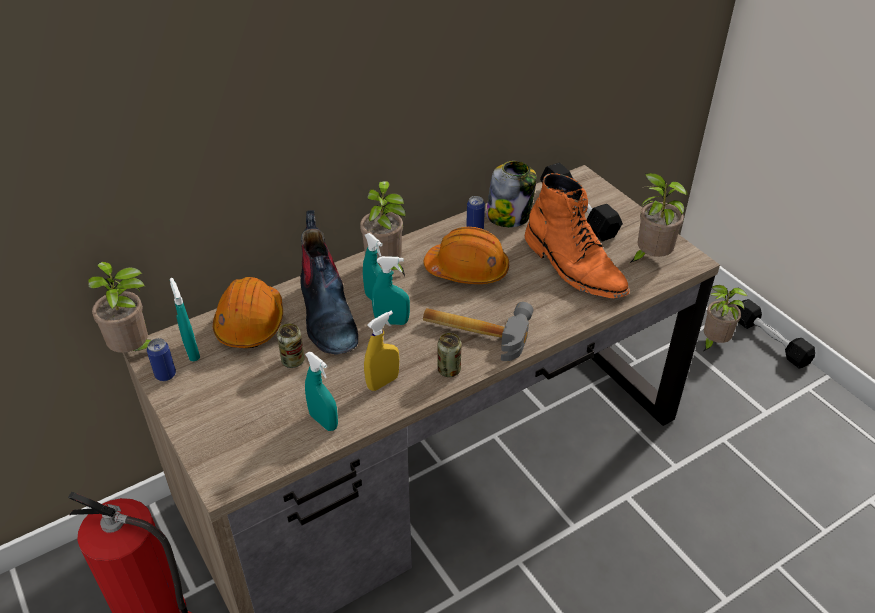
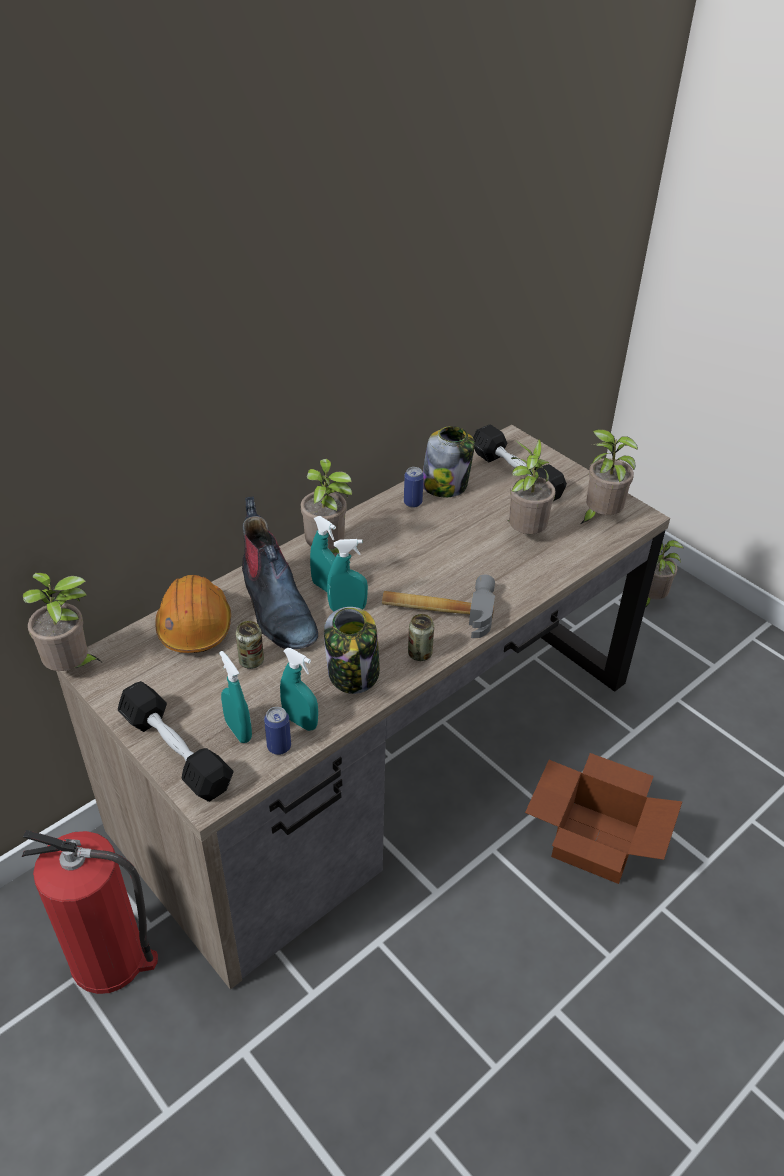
camera: 10 degrees left, 0 degrees up
can [147,338,176,381] -> can moved to [264,707,291,755]
turquoise spray bottle [170,278,200,362] -> turquoise spray bottle moved to [219,651,252,743]
yellow spray bottle [364,311,399,391] -> jar [324,607,380,694]
orange hard hat [424,227,509,284] -> none
orange boot [525,173,629,299] -> potted plant [508,439,556,534]
black dumbbell [737,299,815,369] -> black dumbbell moved to [118,681,233,802]
none -> cardboard box [525,753,682,884]

